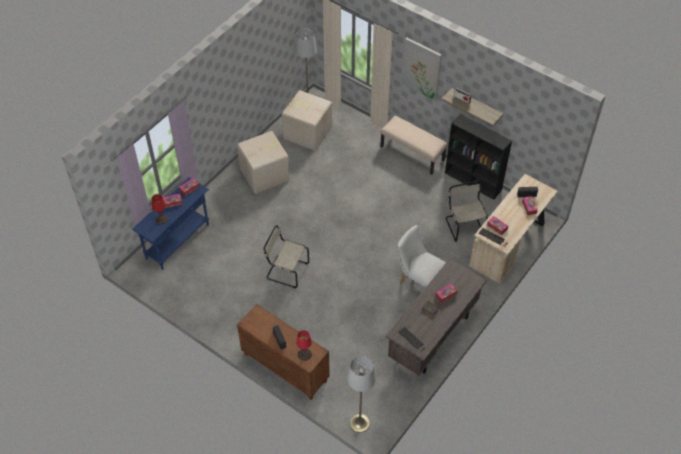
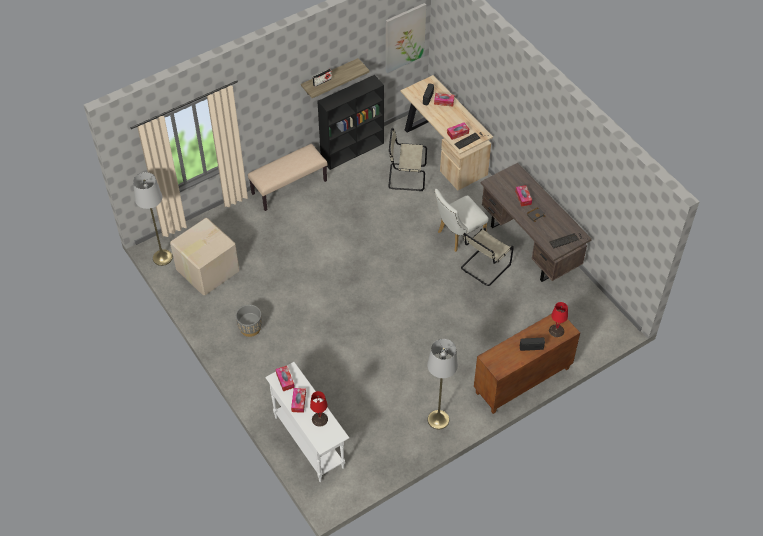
camera: 70 degrees left, 0 degrees up
blue console table [132,177,209,270] -> white console table [265,362,349,482]
cardboard box [237,131,290,194] -> grey planter [236,305,262,337]
beige chair [264,225,309,288] -> beige chair moved to [461,228,514,286]
grey floor lamp [348,356,375,433] -> grey floor lamp moved to [427,339,458,429]
picture [402,37,442,101] -> picture moved to [386,3,426,73]

